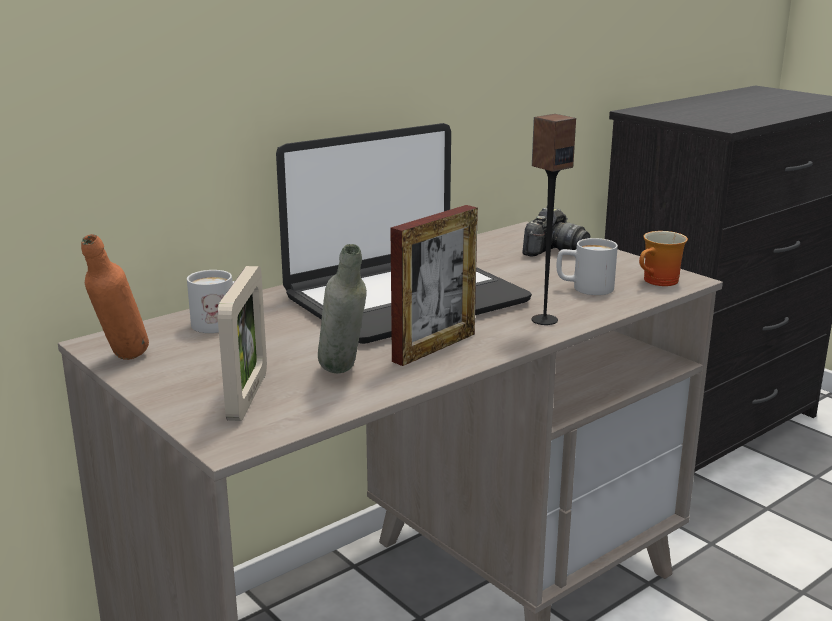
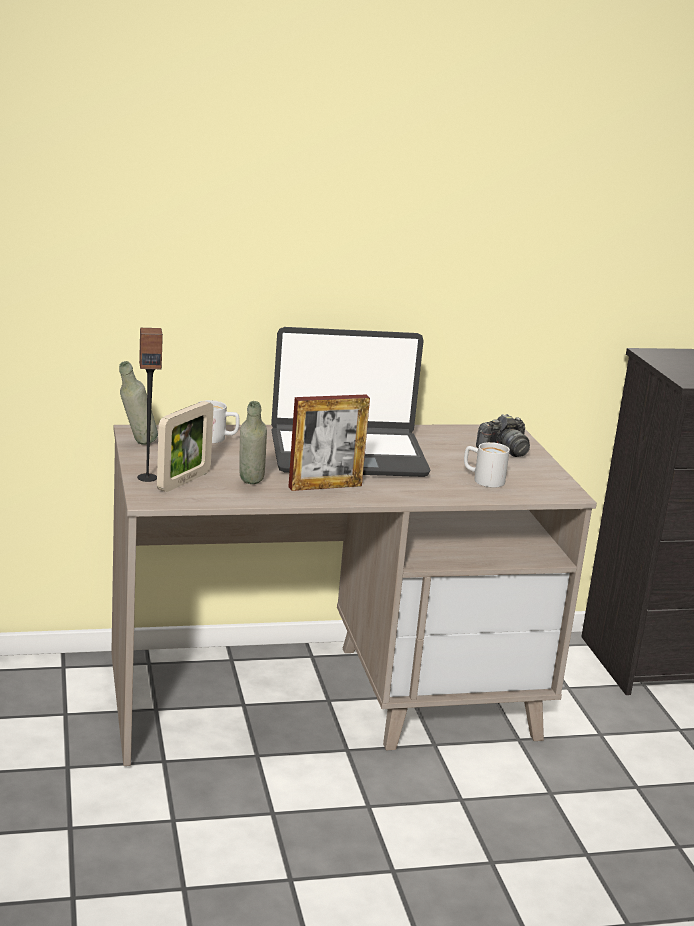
camera: 25 degrees right, 0 degrees up
orange bottle [81,234,149,360] -> grey bottle [119,361,158,445]
speaker [531,114,576,325] -> speaker moved to [137,328,163,482]
mug [639,231,688,286] -> none

